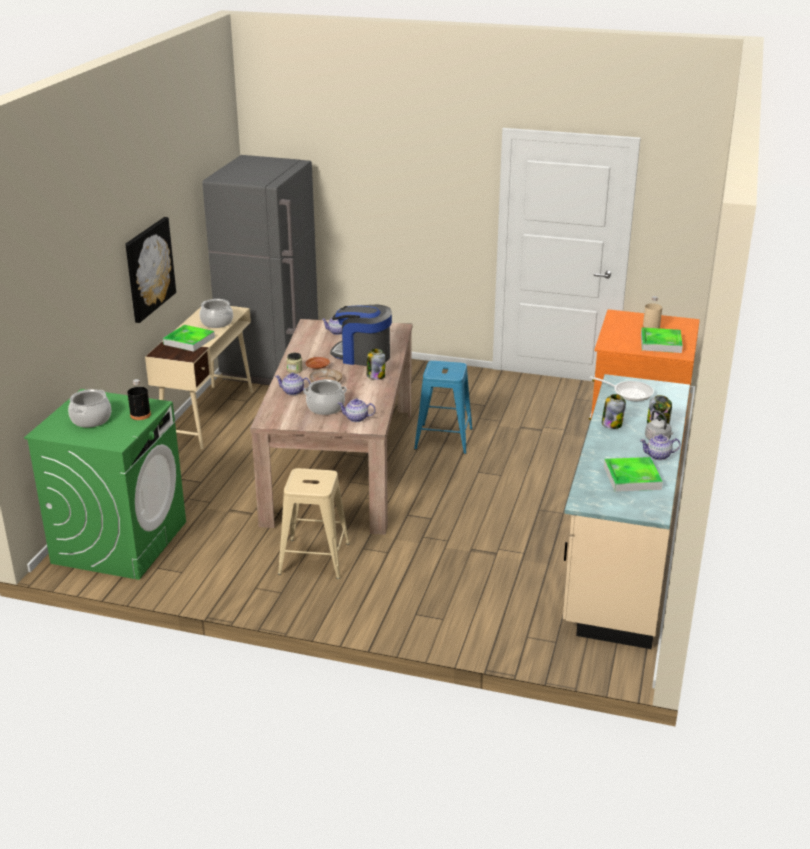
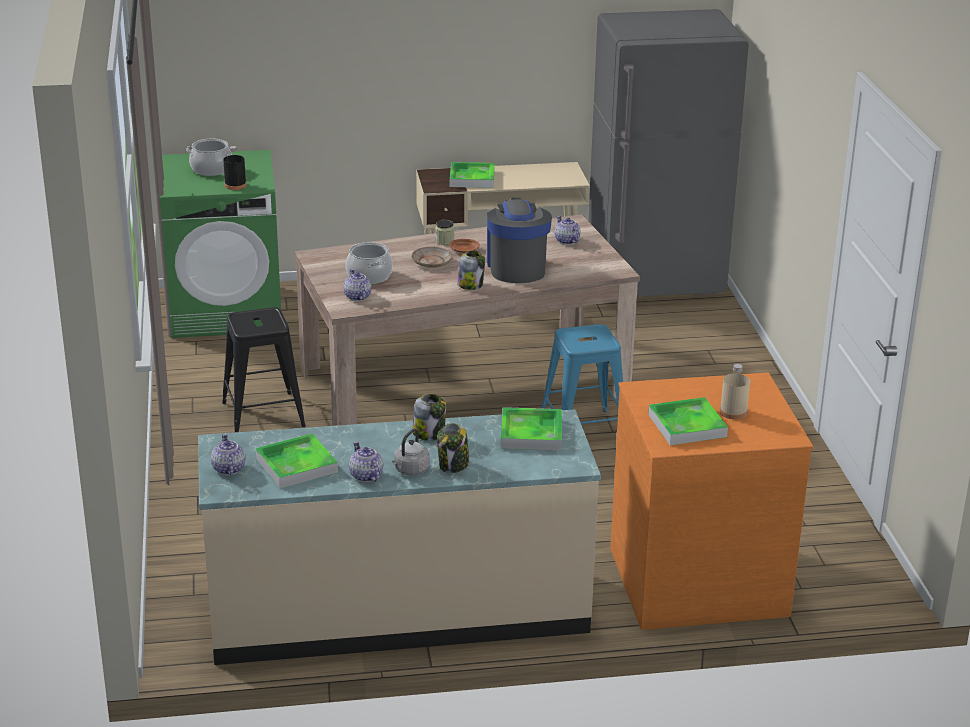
camera: 65 degrees right, 0 degrees up
picture [125,217,176,323] -> none
cooking pot [200,299,233,328] -> none
teapot [275,372,311,395] -> teapot moved to [211,434,245,476]
beige stool [278,468,350,579] -> black stool [222,307,306,432]
frying pan [590,376,654,401] -> tray [501,407,562,451]

